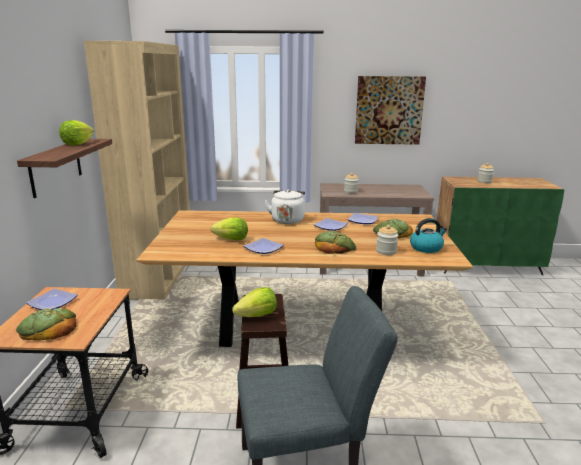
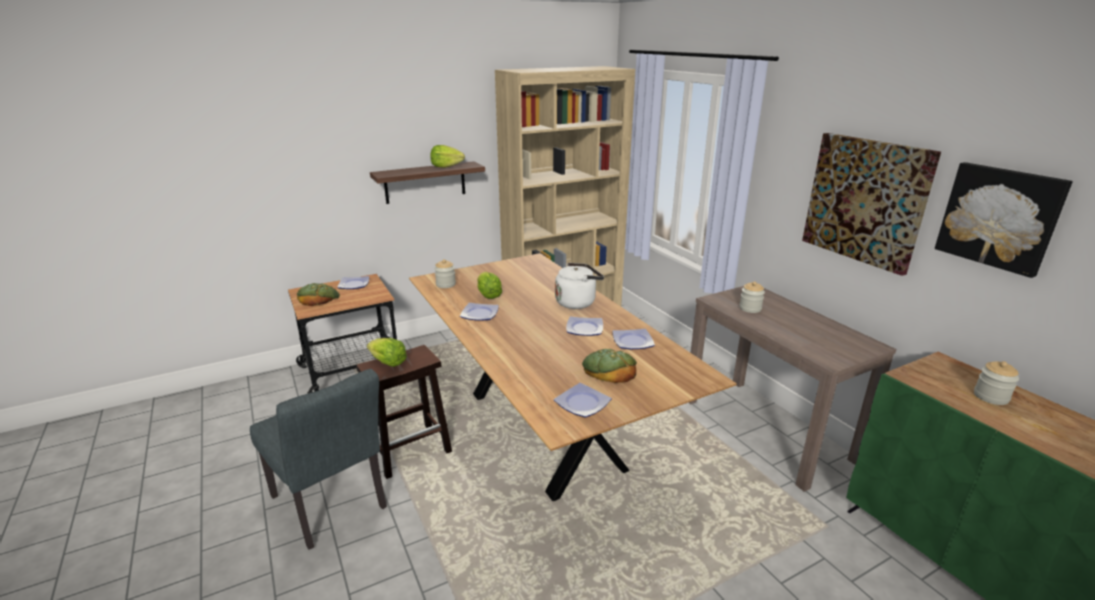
camera: 60 degrees right, 5 degrees up
bread [315,230,356,254] -> none
jar [376,225,398,255] -> jar moved to [434,259,456,288]
kettle [410,218,447,253] -> plate [554,383,612,417]
none -> picture [935,162,1073,278]

